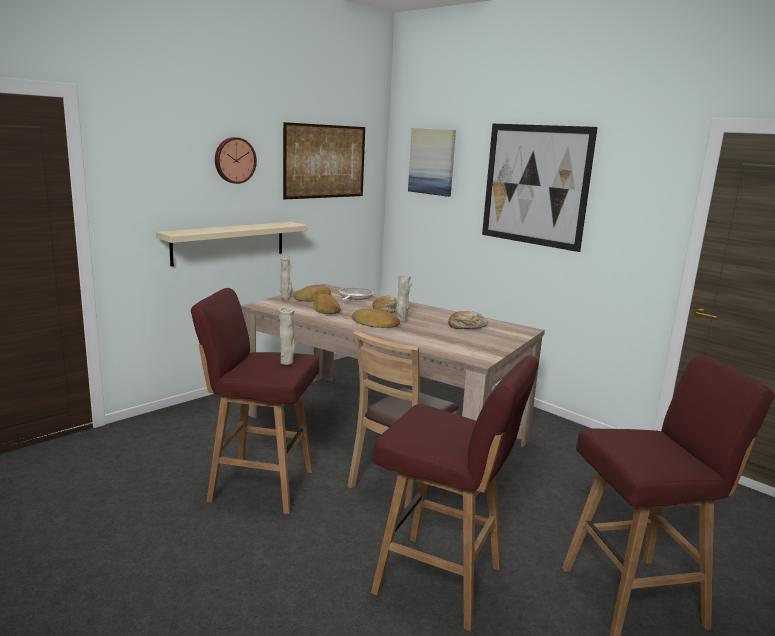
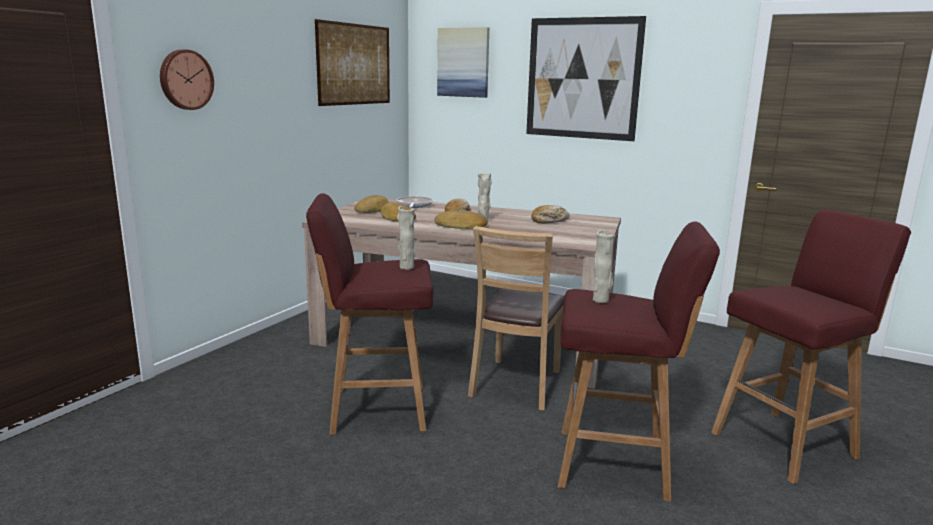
camera: 15 degrees left, 0 degrees up
beige shelf [156,222,308,266] -> none
wall clock [215,137,257,184] -> wall clock moved to [160,50,214,110]
beige vase [280,256,293,299] -> beige vase moved to [593,229,615,303]

